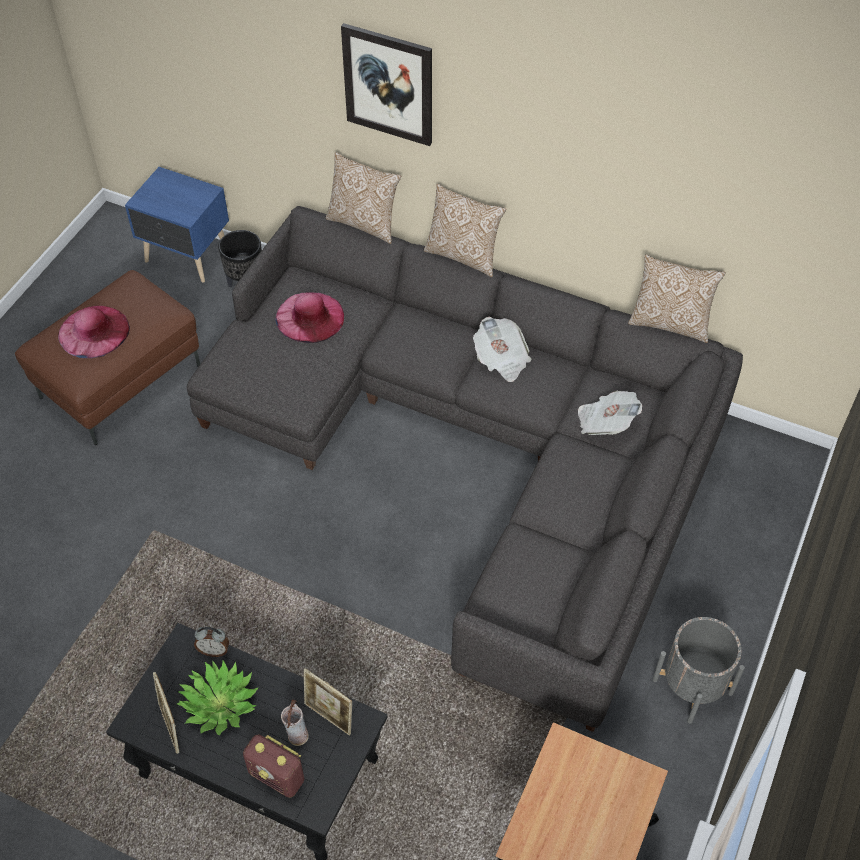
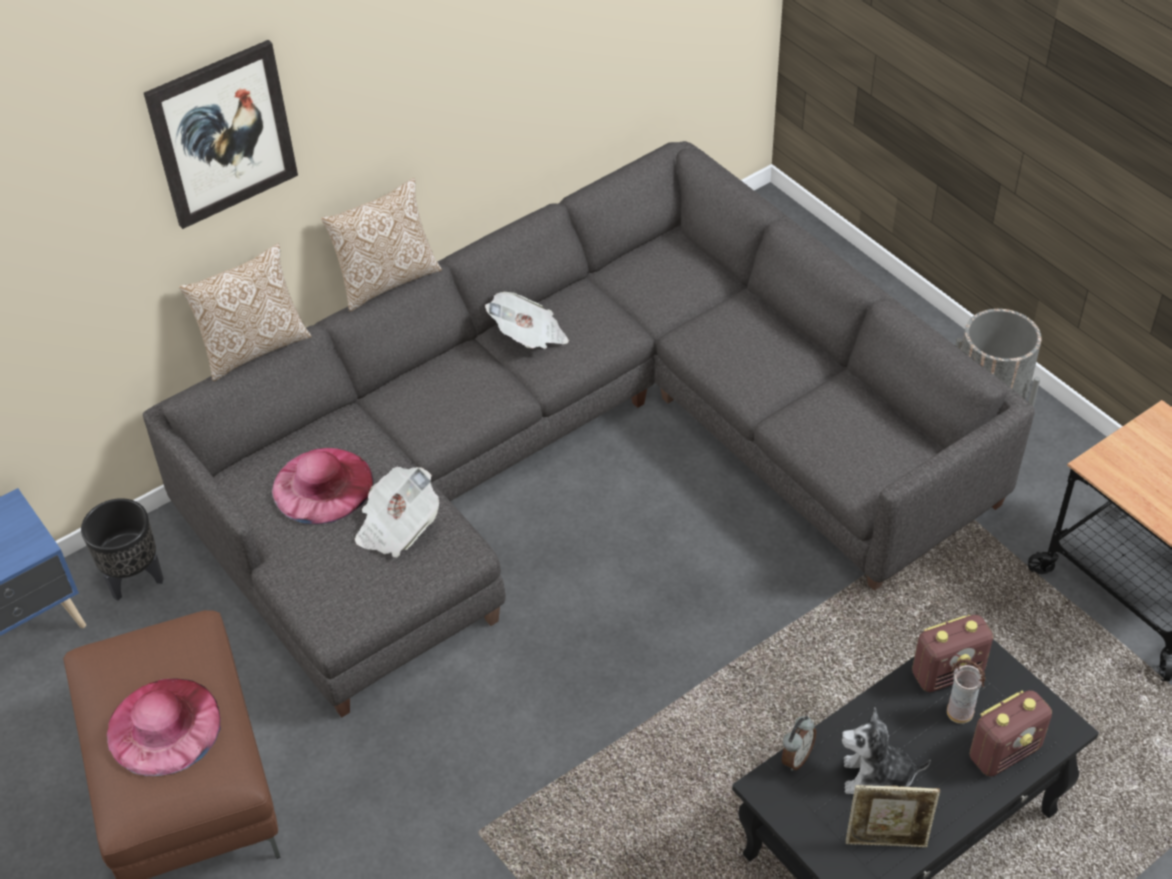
camera: 60 degrees left, 5 degrees down
potted plant [177,661,258,736] -> plush toy [841,707,931,794]
picture frame [304,668,352,736] -> radio [912,615,993,692]
newspaper [578,391,642,435] -> newspaper moved to [355,466,439,557]
pillow [628,254,726,343] -> none

